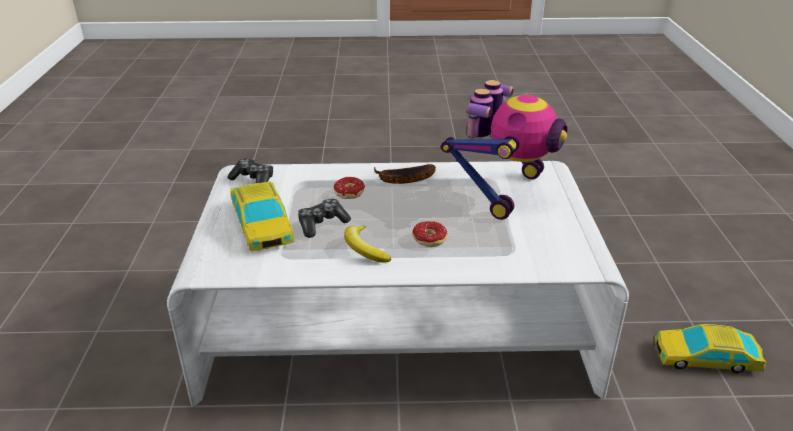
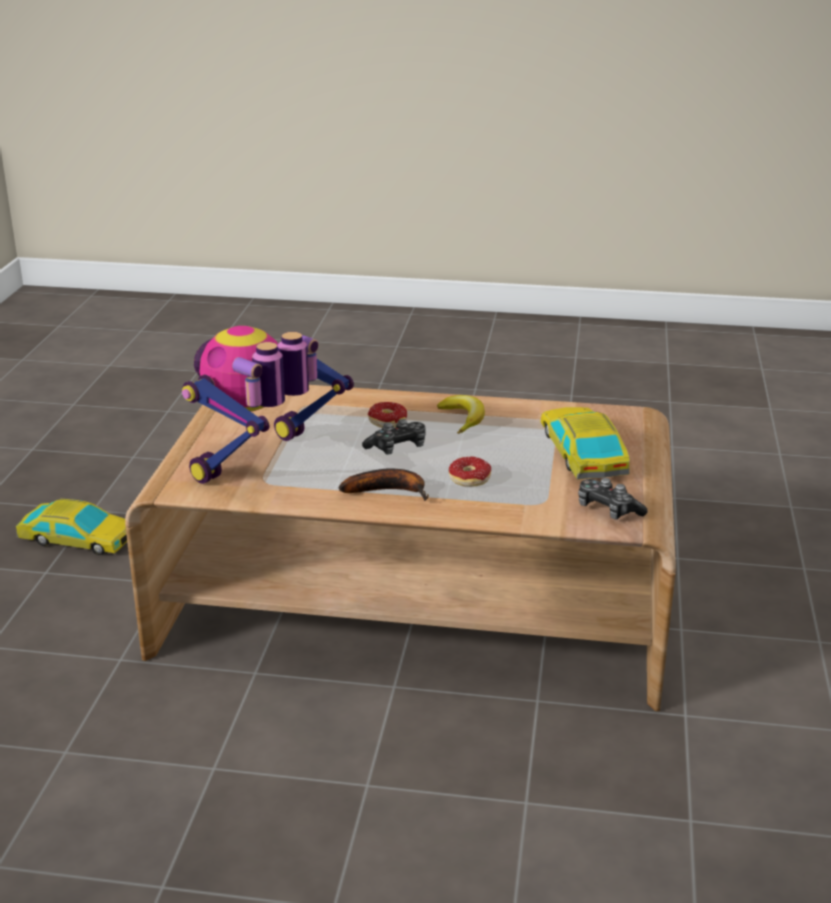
camera: 170 degrees left, 5 degrees down
white coffee table [167,161,629,407] -> brown coffee table [125,385,676,711]
game controller [298,199,351,238] -> game controller moved to [362,419,426,455]

